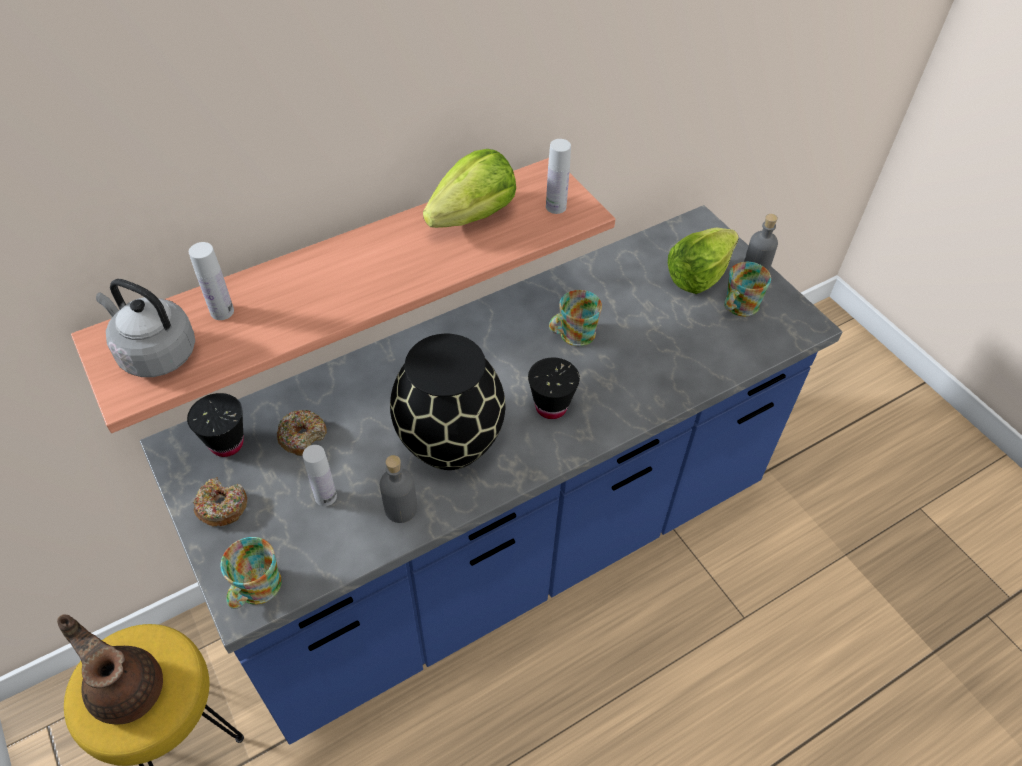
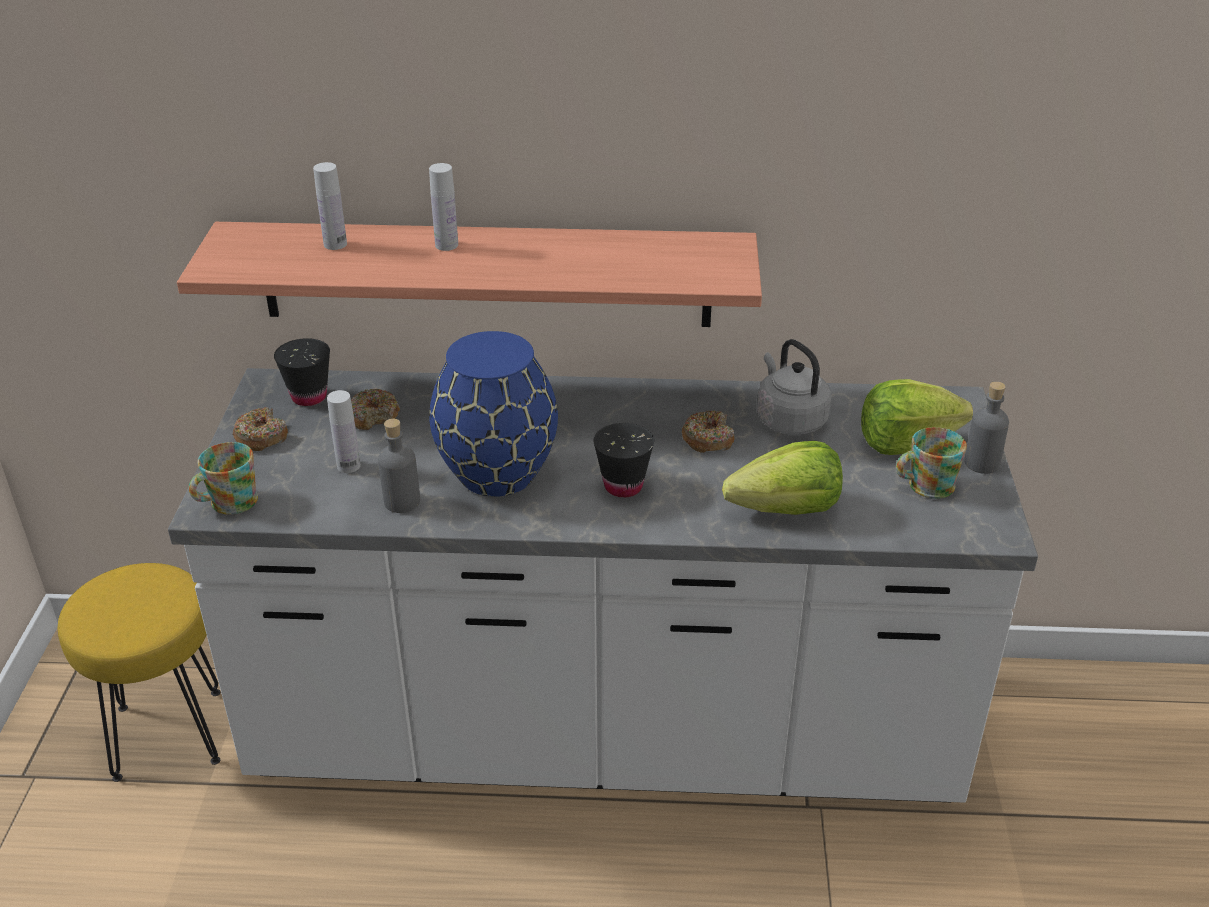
camera: 35 degrees right, 15 degrees down
brown teapot [57,614,163,724] -> none
grey kettle [96,279,195,377] -> grey kettle moved to [757,339,831,435]
blue counter [140,205,842,745] -> white counter [168,368,1038,803]
black vase [390,334,505,470] -> blue vase [429,331,558,497]
lettuce [423,149,516,228] -> lettuce moved to [722,441,843,515]
white bottle [546,139,571,214] -> white bottle moved to [429,163,458,251]
mug [549,290,602,346] -> donut [682,410,735,453]

